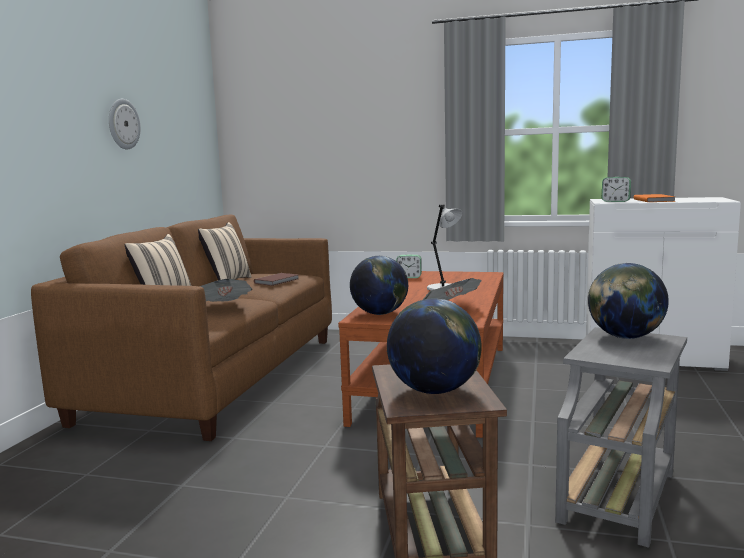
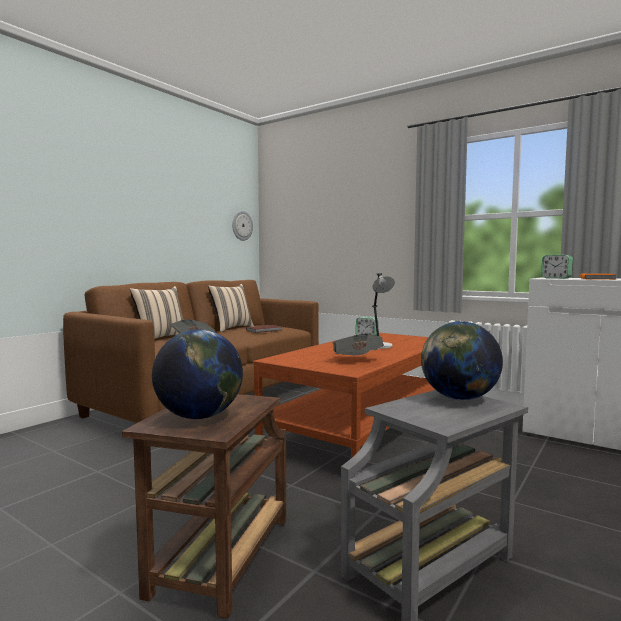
camera: 20 degrees right, 5 degrees down
wall clock [109,99,141,150] -> wall clock moved to [232,211,253,241]
globe [350,256,408,315] -> none

